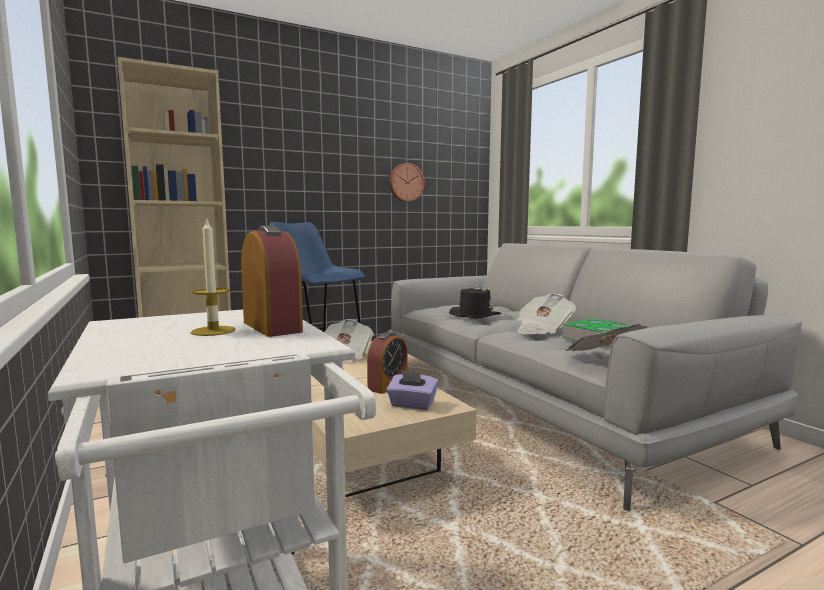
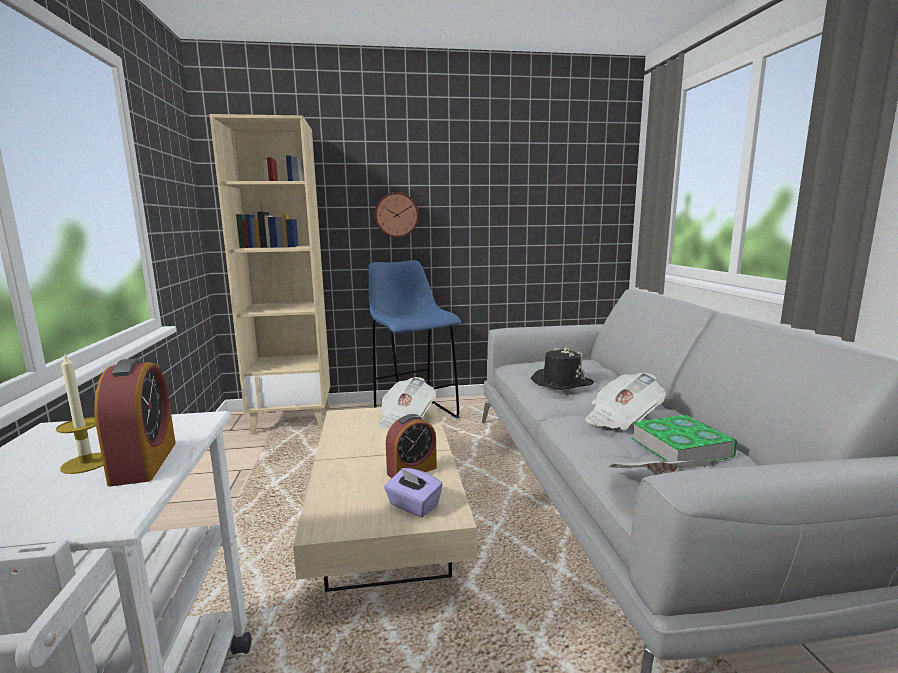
camera: 20 degrees right, 5 degrees up
wall clock [389,163,425,202] -> wall clock moved to [375,192,419,238]

